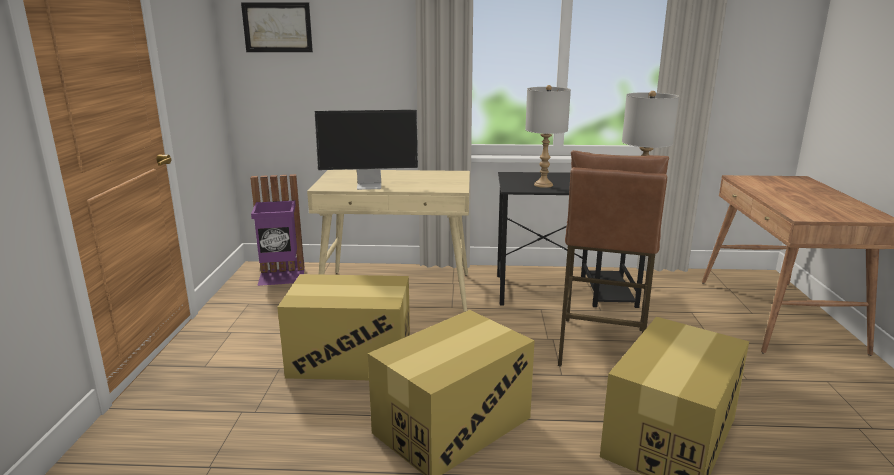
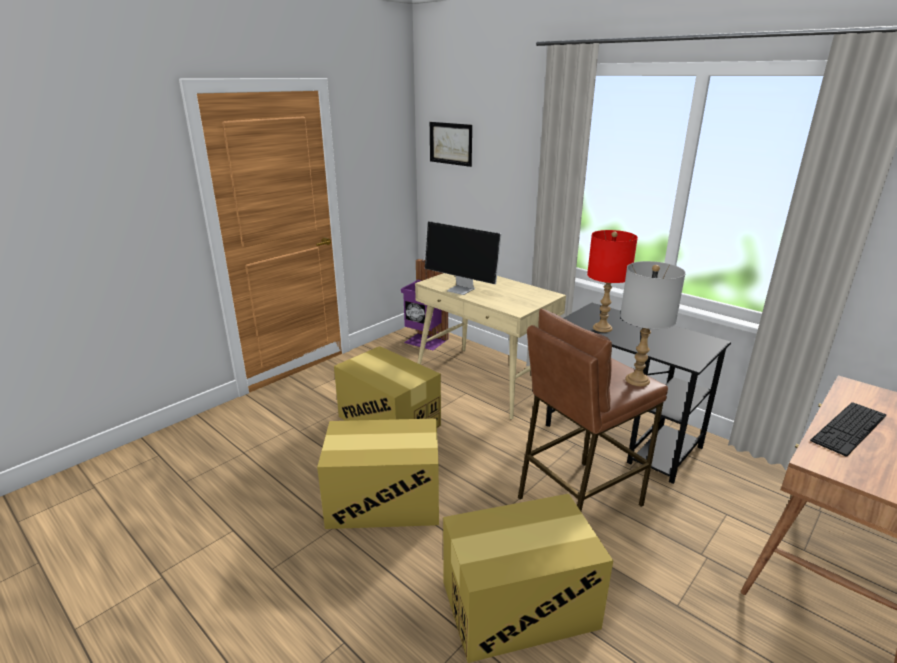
camera: 40 degrees right, 5 degrees up
grey table lamp [525,85,571,188] -> red table lamp [587,230,638,332]
none -> keyboard [810,402,886,457]

